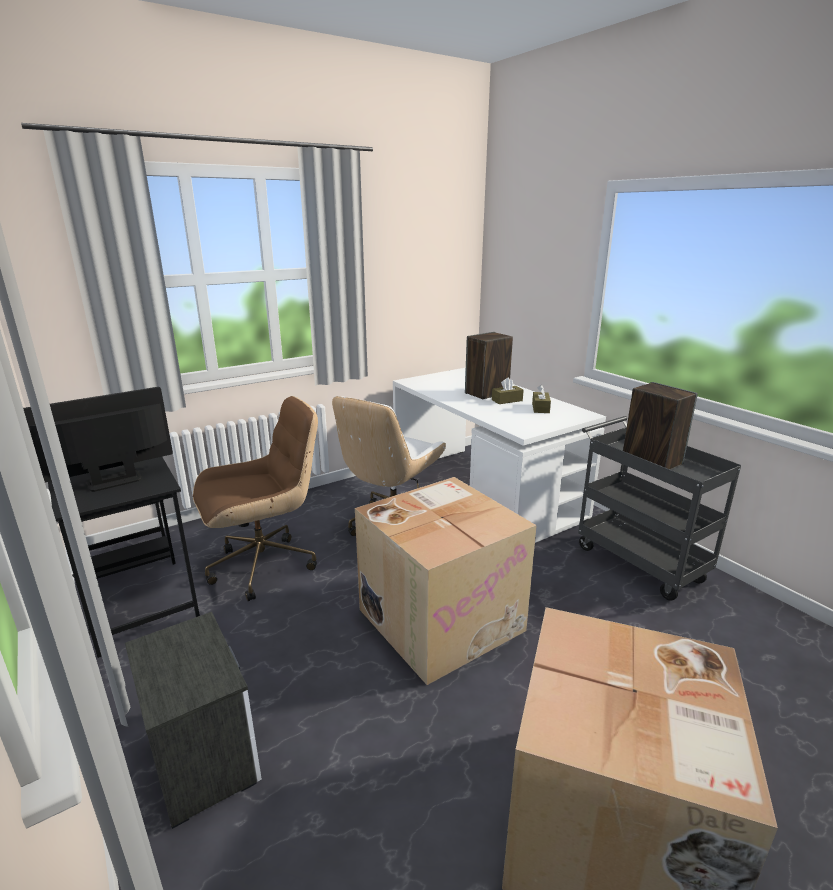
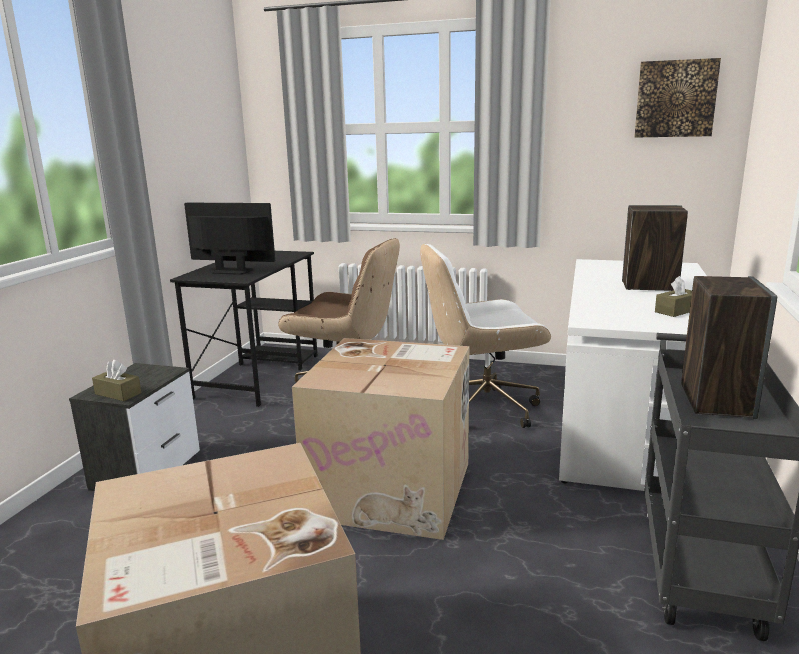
camera: 50 degrees right, 5 degrees down
brown tissue box [492,377,524,404] -> brown tissue box moved to [92,360,142,401]
none -> picture [634,58,721,138]

